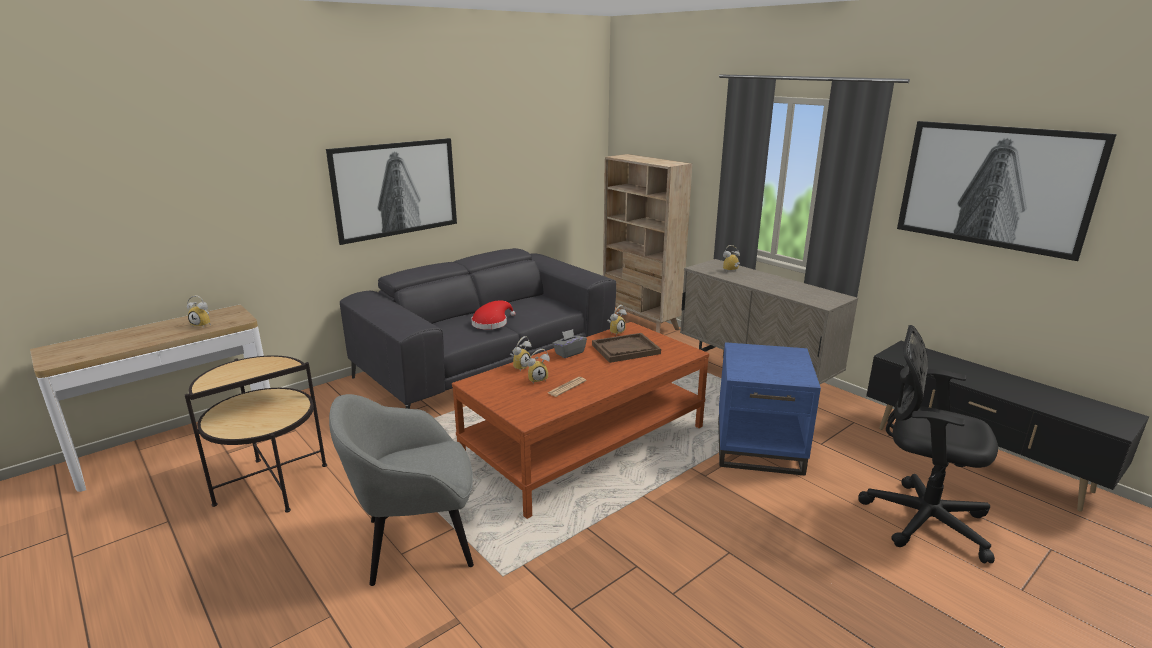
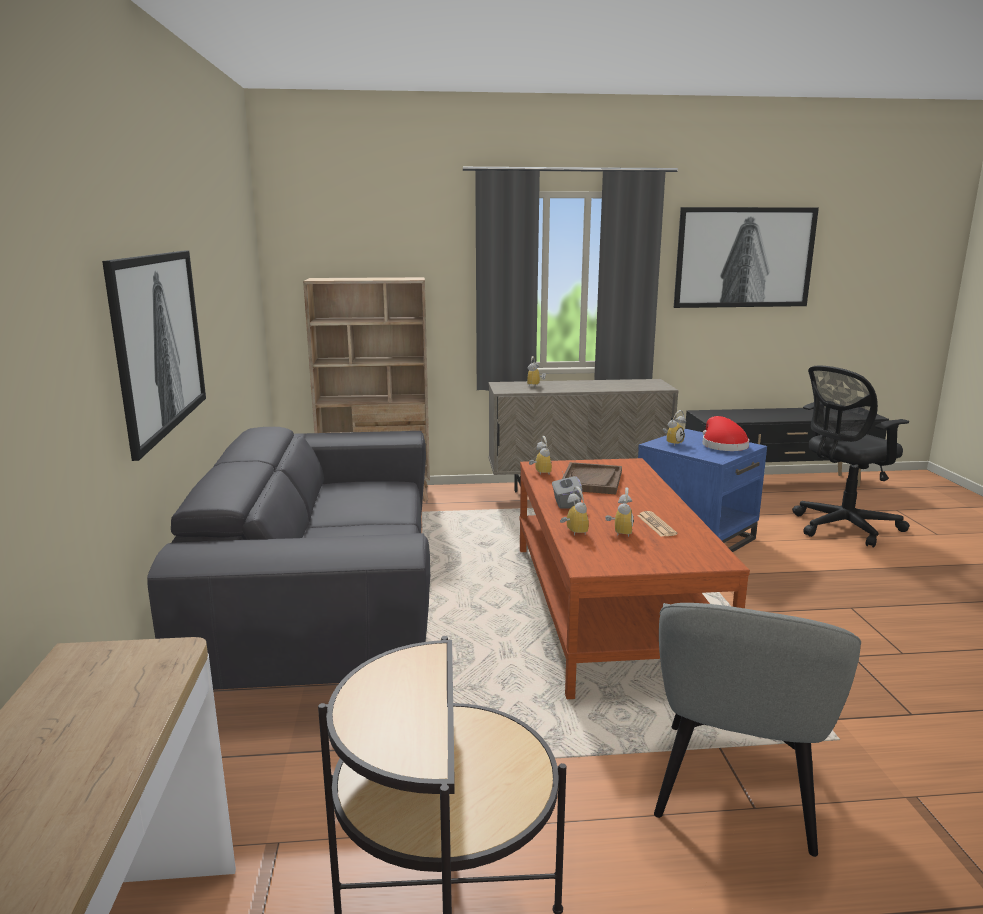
camera: 55 degrees left, 5 degrees down
alarm clock [187,295,211,328] -> alarm clock moved to [663,410,686,446]
red hat [471,300,515,329] -> red hat moved to [702,416,749,451]

